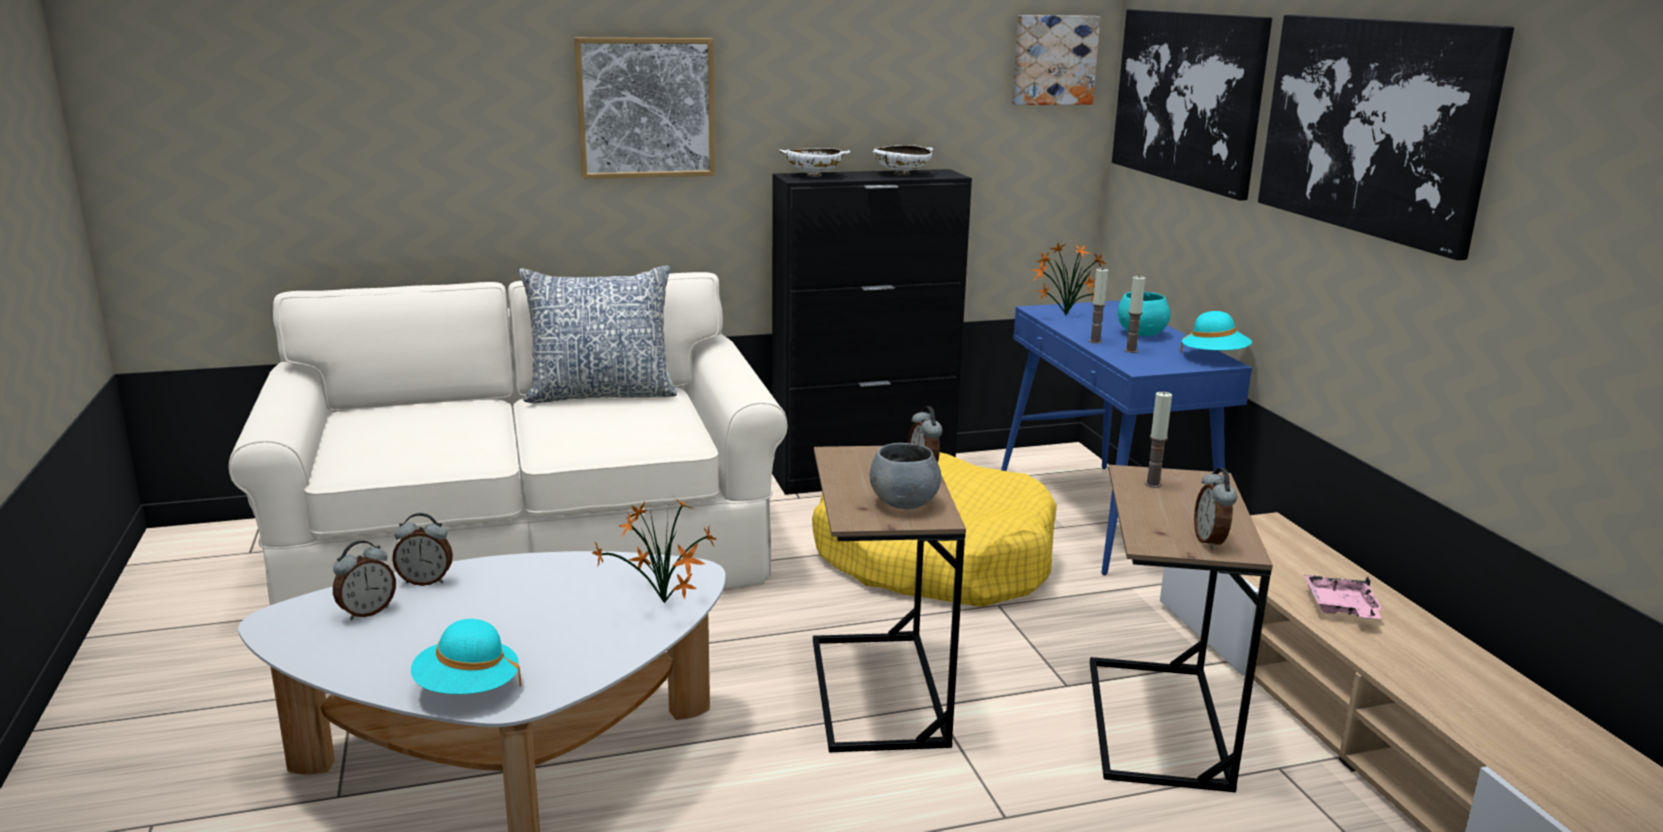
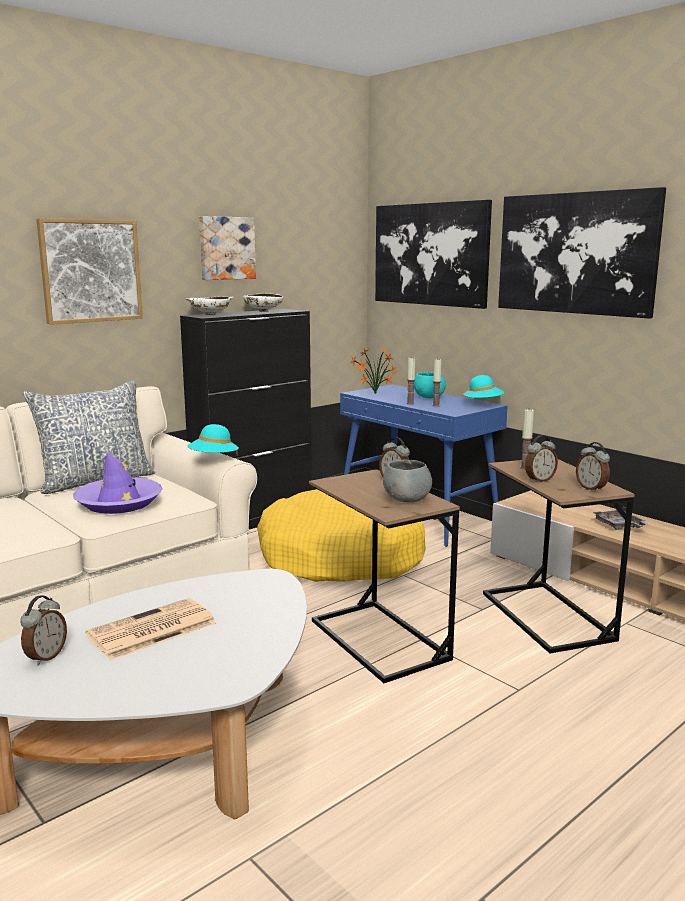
camera: 25 degrees left, 5 degrees down
alarm clock [392,513,453,586] -> alarm clock moved to [525,435,558,483]
turquoise hat [411,619,521,694] -> turquoise hat moved to [187,424,239,456]
potted plant [592,497,716,603] -> none
picture [1012,15,1101,105] -> picture moved to [199,216,256,280]
pink tray [1304,575,1383,619] -> grey tray [592,507,649,530]
none -> purple hat [73,453,162,514]
none -> newspaper [85,598,216,660]

